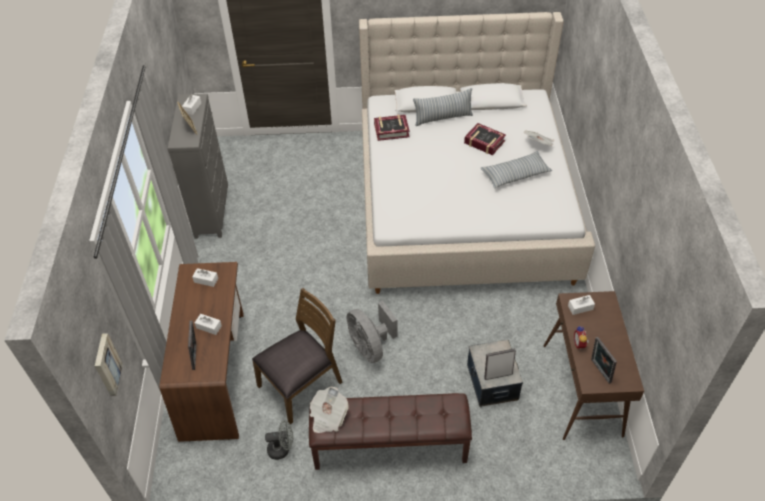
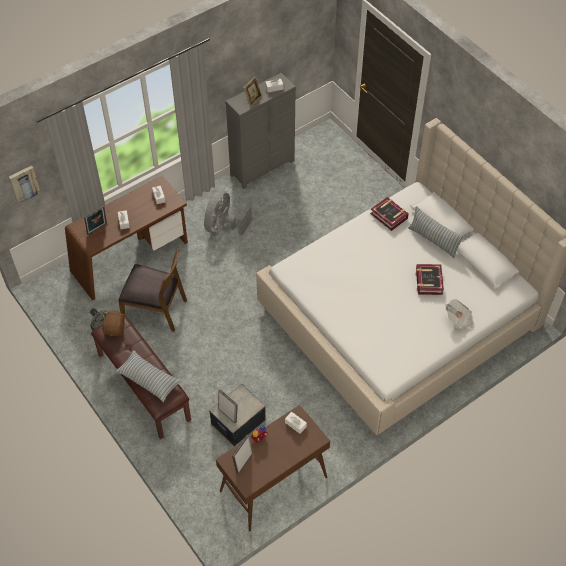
camera: 55 degrees right, 5 degrees up
newspaper [309,387,349,433] -> brown plush toy [102,311,125,336]
grey fan [347,301,397,363] -> grey fan moved to [204,191,252,235]
pillow [481,151,552,188] -> pillow moved to [115,350,182,402]

